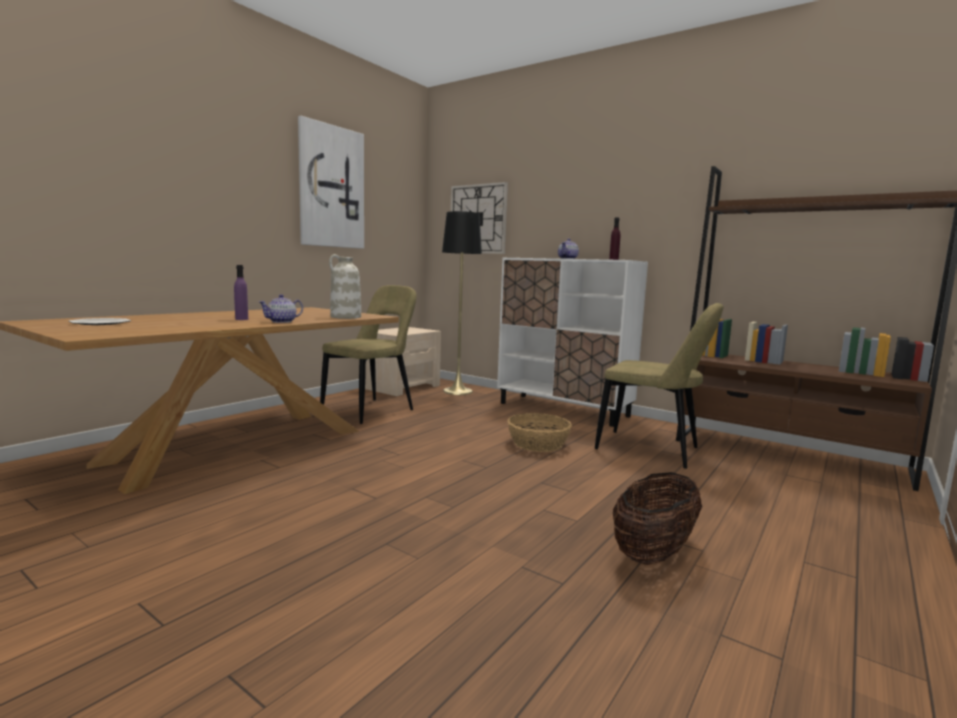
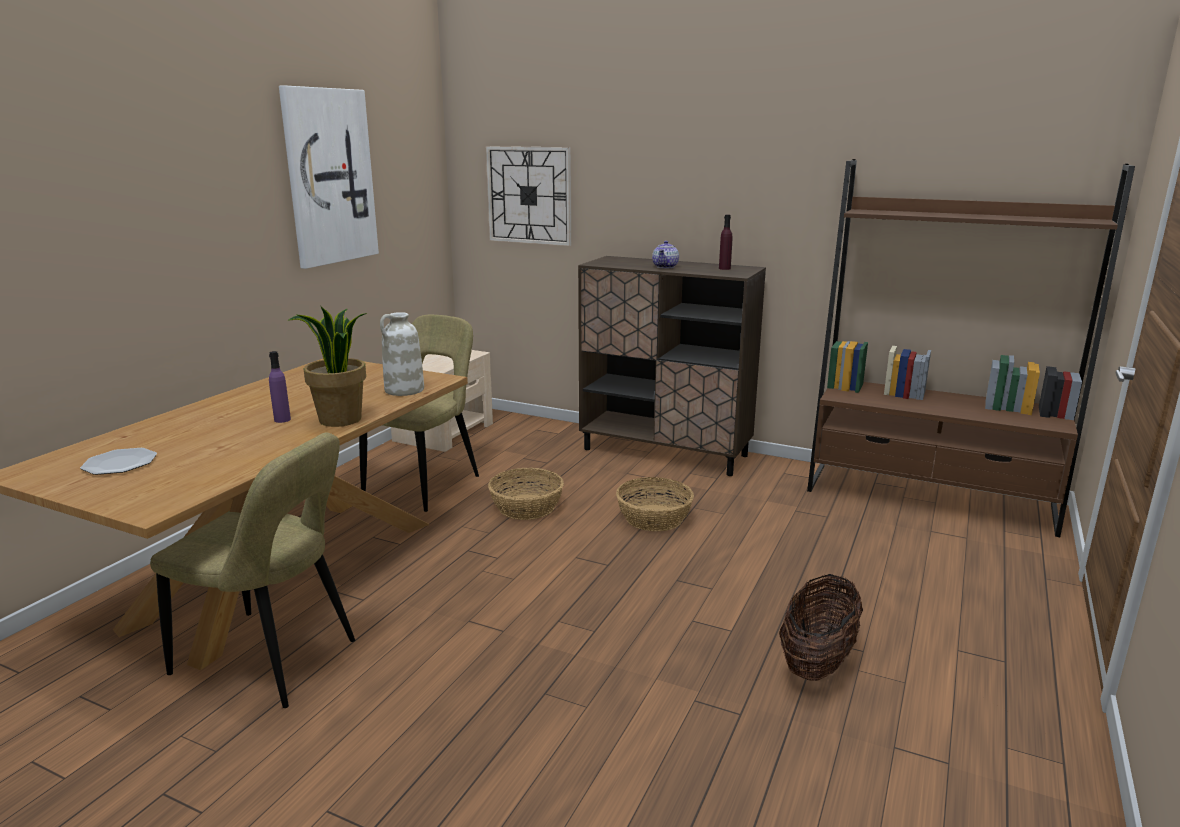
camera: 10 degrees left, 10 degrees up
teapot [259,294,303,323] -> potted plant [288,306,367,427]
black floor lamp [442,211,482,395] -> none
white cabinet [497,258,648,427] -> brown cabinet [578,256,766,476]
beige chair [595,303,723,469] -> beige chair moved to [150,432,355,708]
none -> basket [488,468,564,520]

